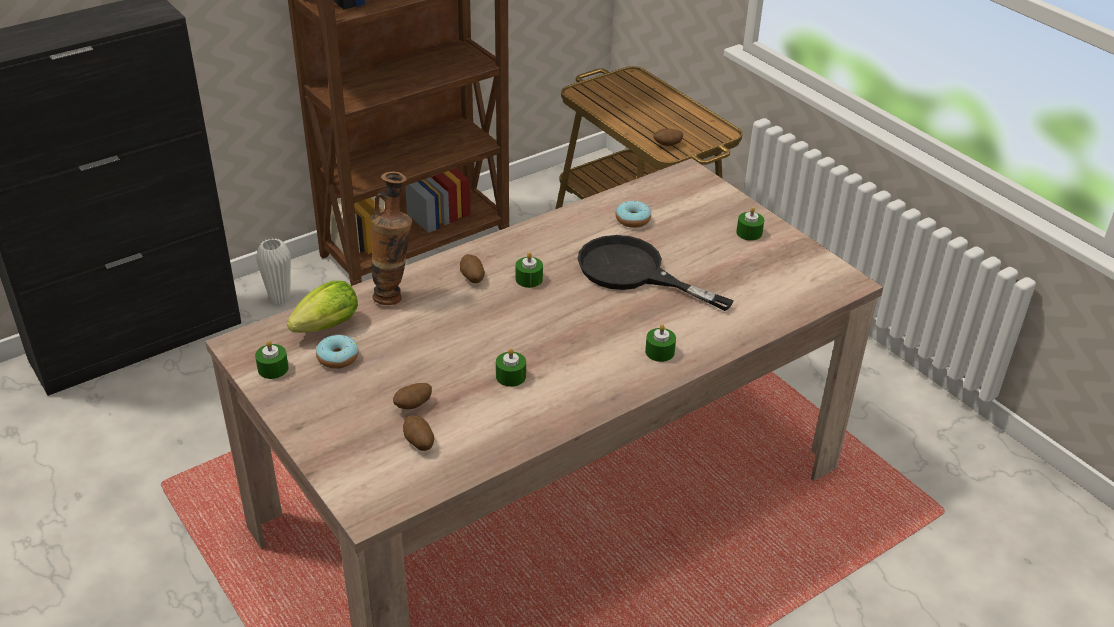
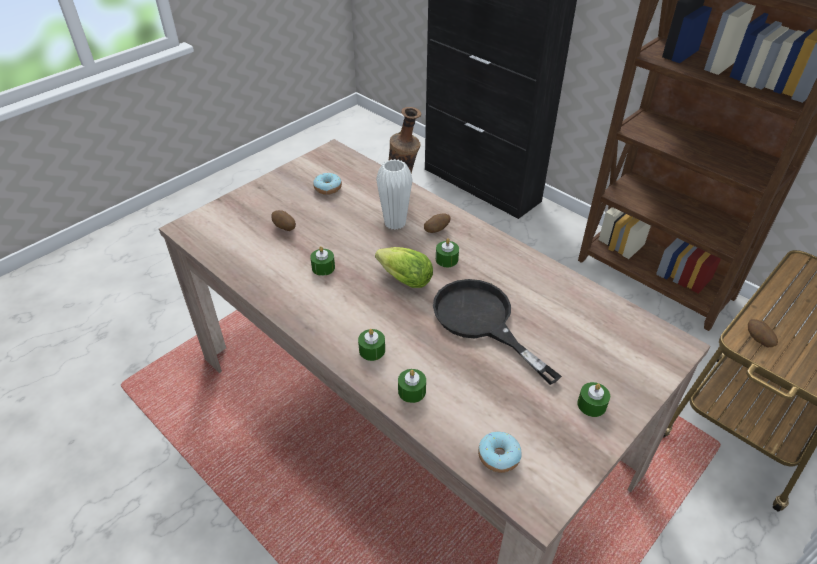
camera: 80 degrees right, 5 degrees up
green candle [255,341,289,379] -> green candle moved to [398,369,426,403]
white vase [256,238,291,304] -> white vase moved to [376,159,413,230]
lettuce [287,281,358,333] -> lettuce moved to [375,247,433,288]
potato [403,415,434,451] -> none
black frying pan [578,235,734,311] -> black frying pan turned 60 degrees counterclockwise [433,279,562,385]
donut [615,201,651,228] -> donut moved to [478,432,522,473]

